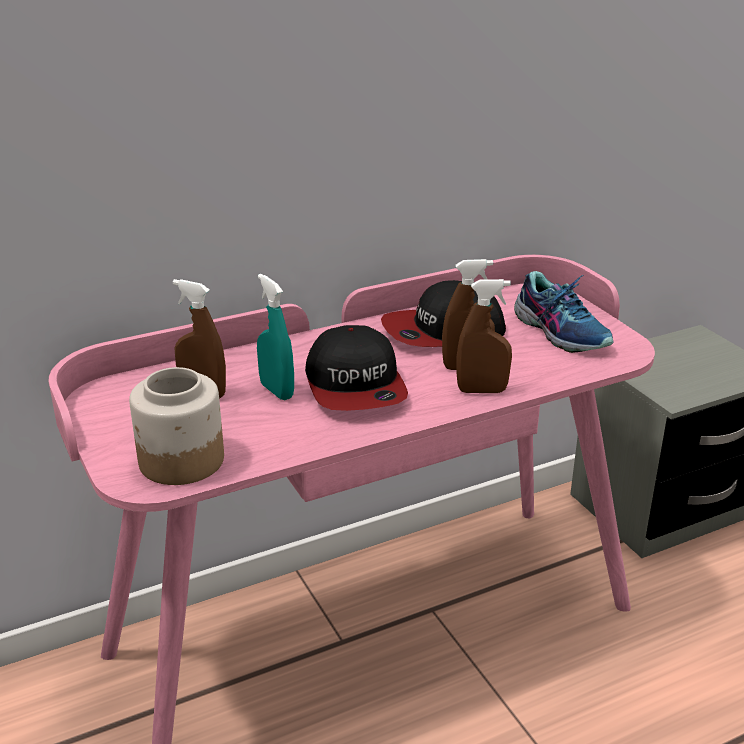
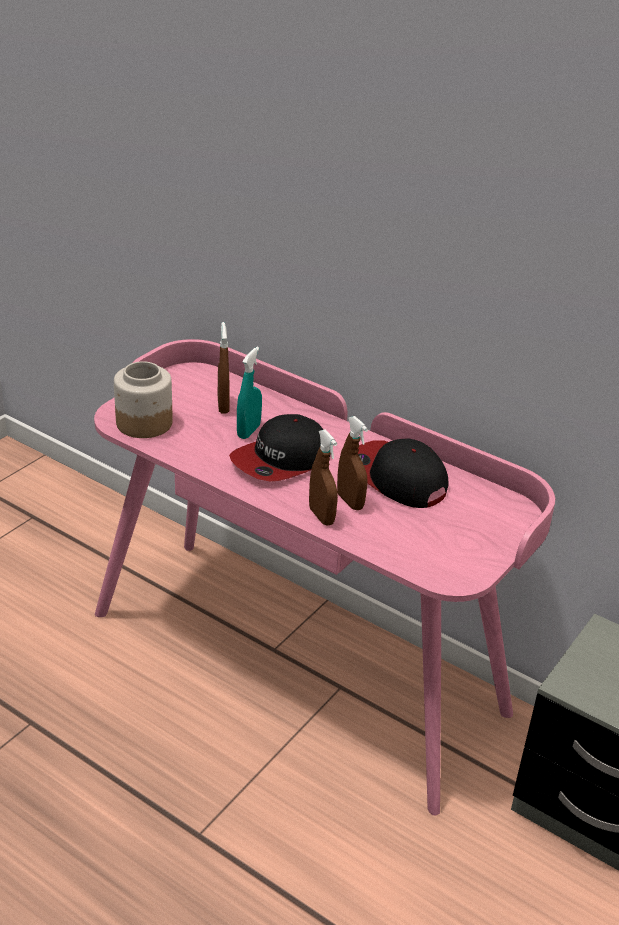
camera: 60 degrees right, 5 degrees up
shoe [514,271,614,353] -> none

